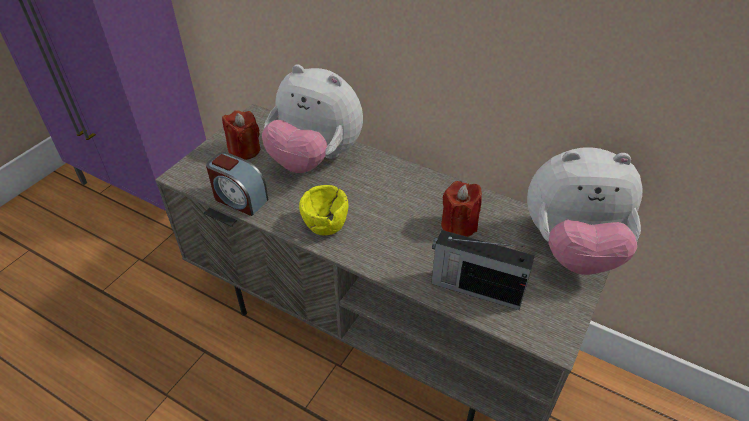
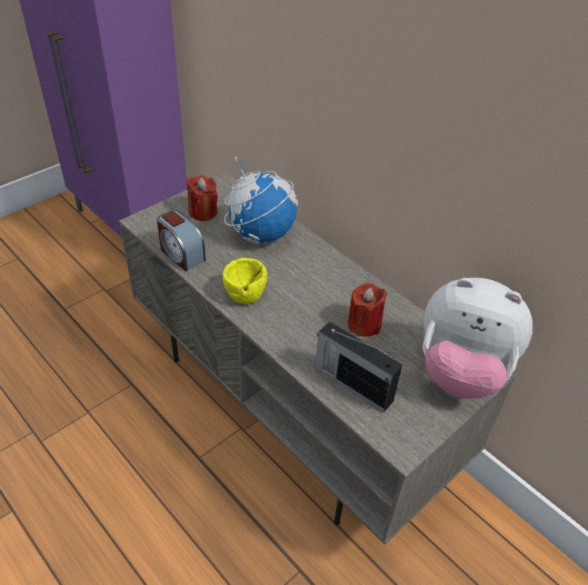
camera: 15 degrees right, 0 degrees up
plush toy [262,64,363,173] -> globe [224,157,298,244]

